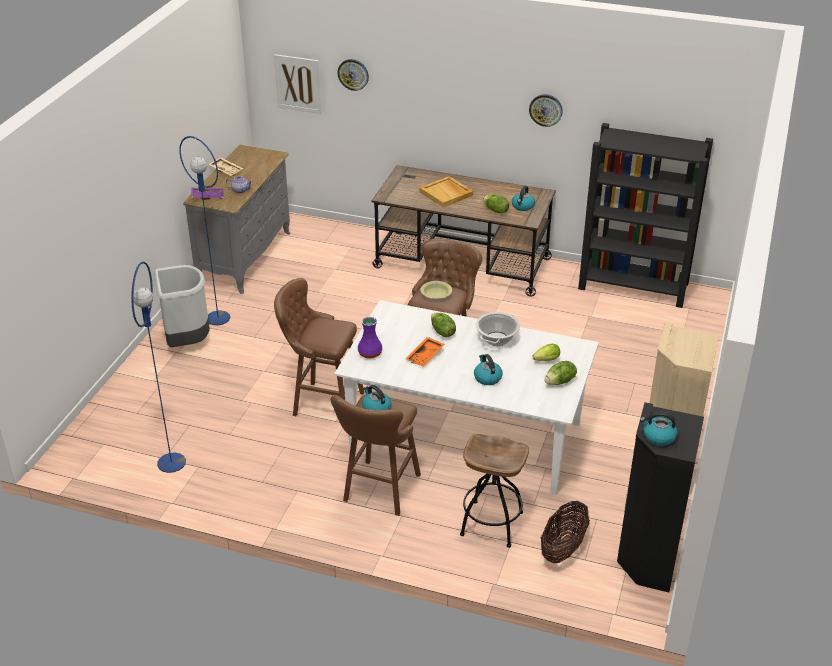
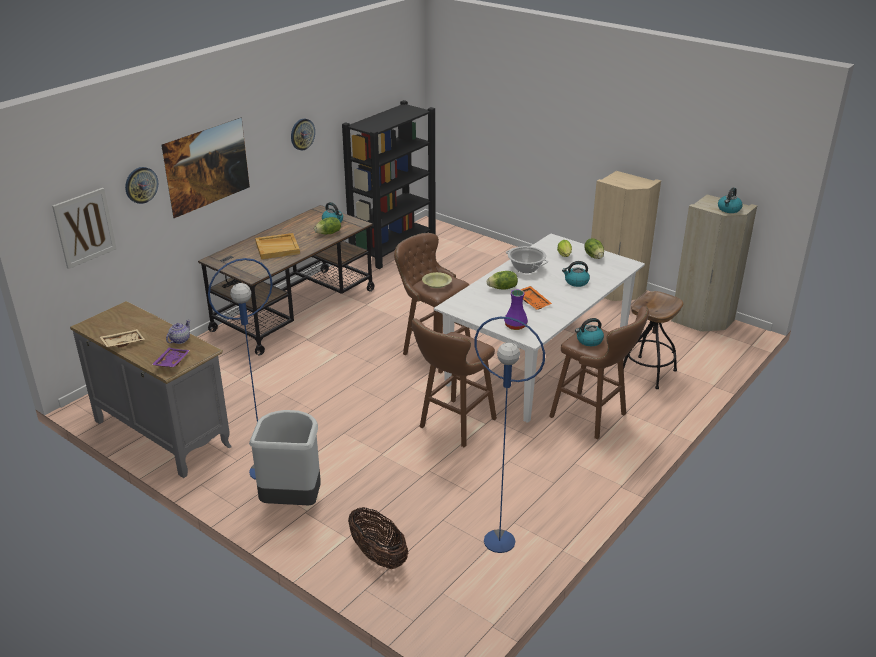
camera: 70 degrees left, 5 degrees down
basket [541,501,590,563] -> basket moved to [348,507,408,569]
black cabinet [617,402,704,592] -> beige cabinet [671,194,757,332]
none -> picture [161,117,250,219]

